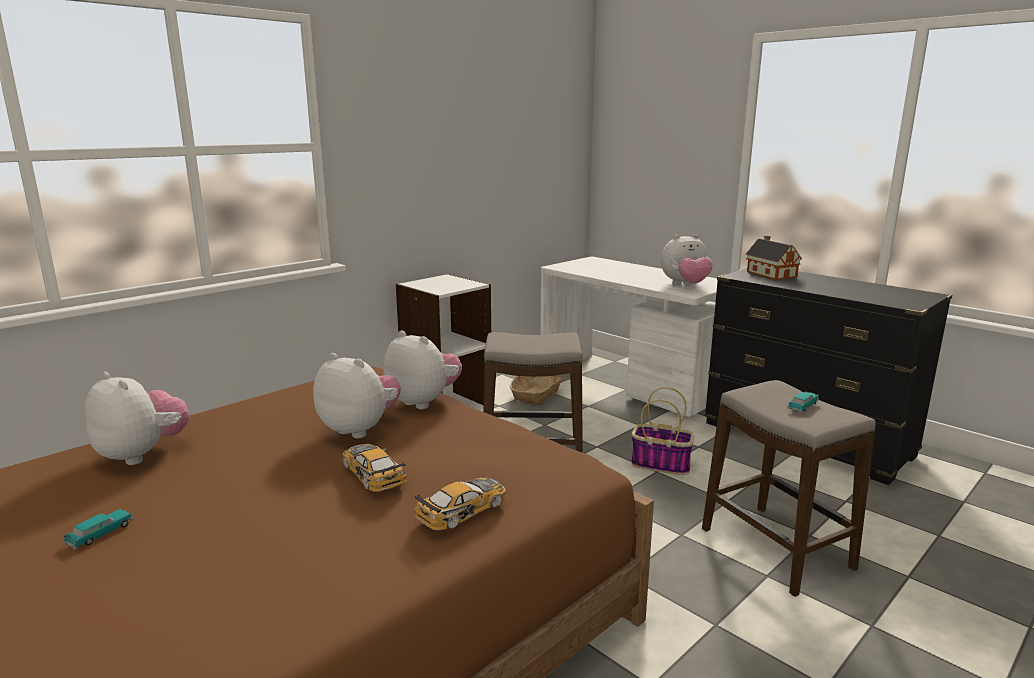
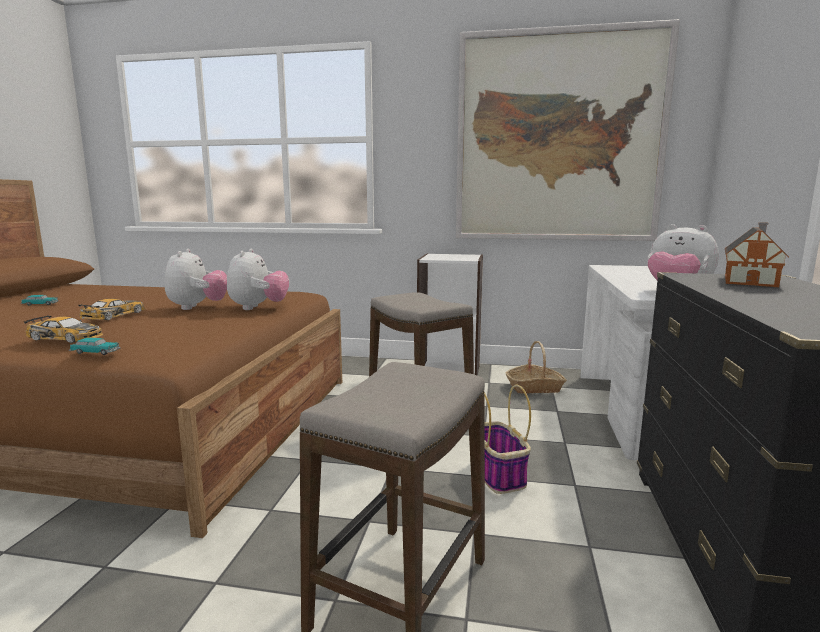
camera: 55 degrees right, 5 degrees down
plush toy [85,372,190,465] -> none
toy car [787,391,819,412] -> toy car moved to [69,338,121,355]
none -> picture [456,19,680,241]

